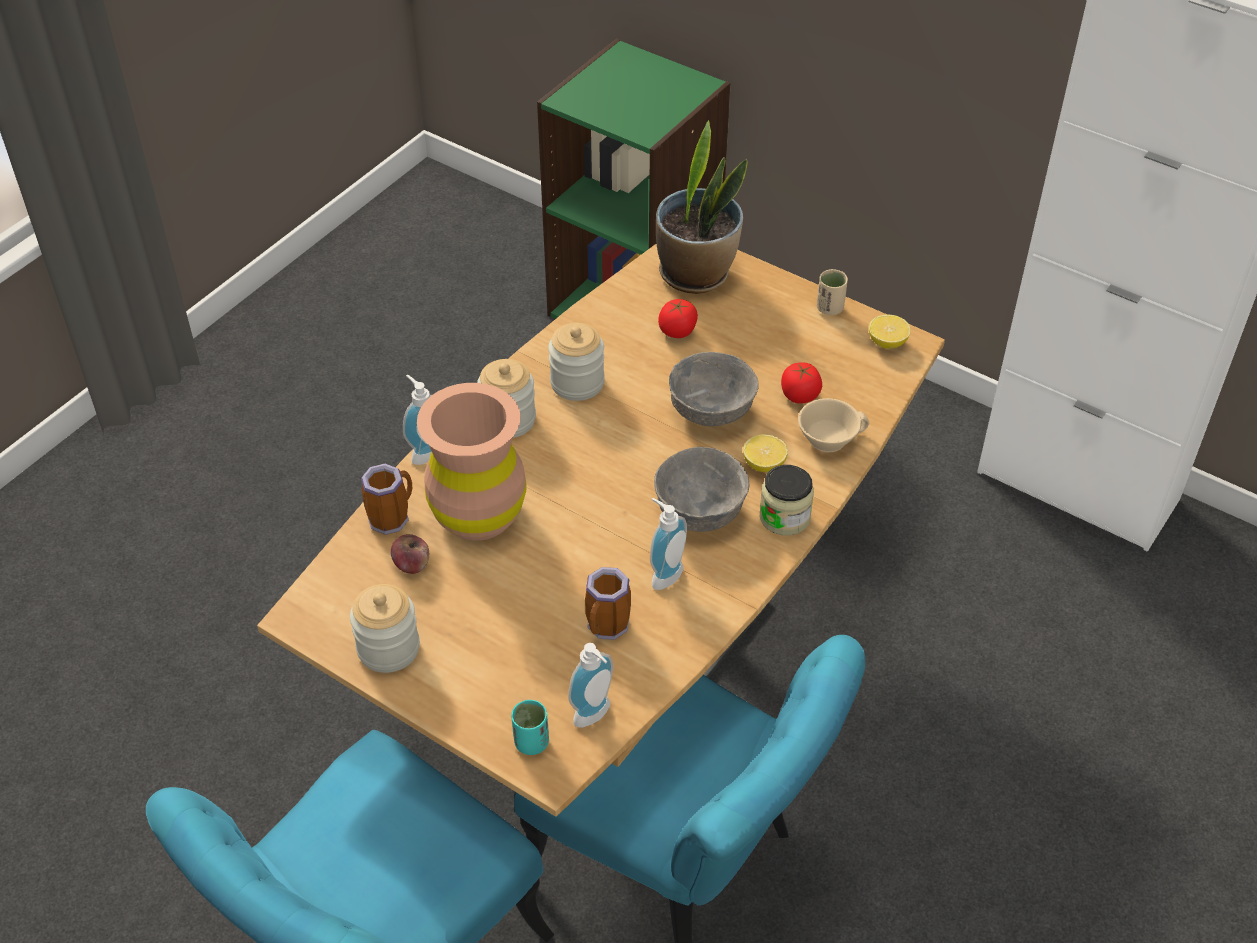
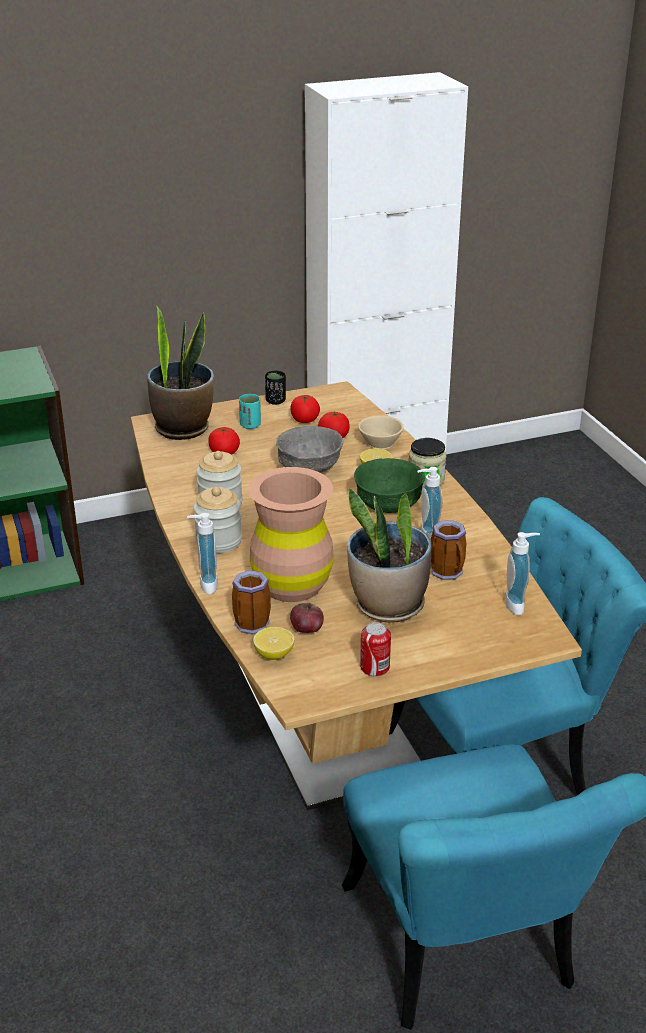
camera: 55 degrees left, 15 degrees down
jar [350,584,420,673] -> can [360,622,391,677]
turquoise cup [511,700,549,755] -> turquoise cup moved to [239,394,261,429]
grey bowl [654,447,749,532] -> green bowl [354,458,425,513]
beige cup [817,269,848,315] -> black cup [265,370,286,405]
lemon [869,314,910,349] -> lemon moved to [253,627,294,660]
none -> tomato [290,395,320,423]
none -> potted plant [347,488,431,623]

